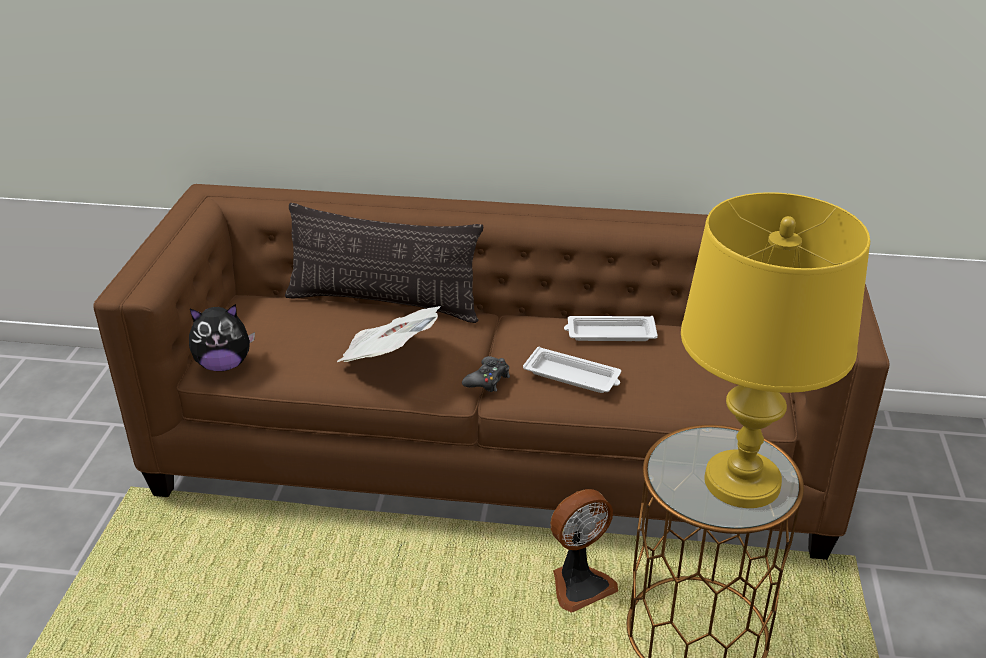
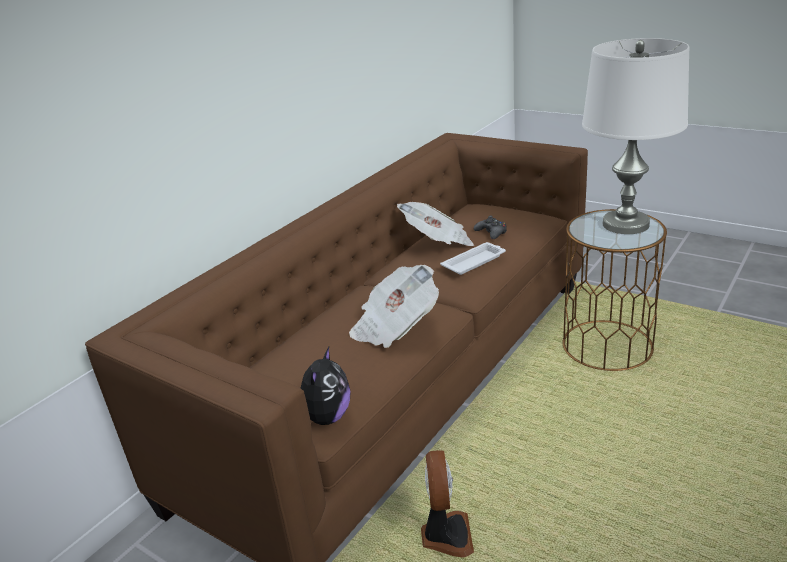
camera: 60 degrees left, 5 degrees down
pillow [285,203,484,323] -> none
black game controller [462,356,510,392] -> black game controller moved to [474,216,507,239]
fan [550,489,618,613] -> fan moved to [421,450,474,557]
white tray [564,316,658,341] -> newspaper [397,202,474,246]
yellow table lamp [681,192,870,508] -> white table lamp [582,38,689,234]

